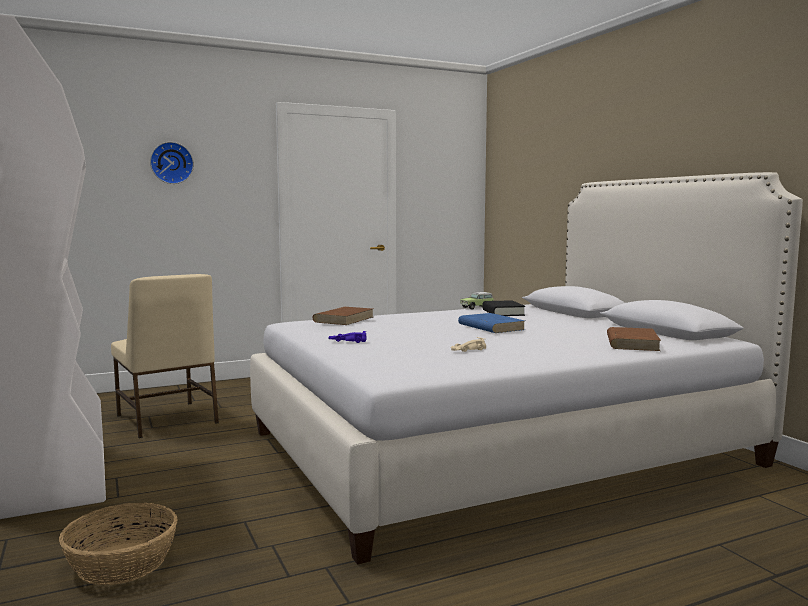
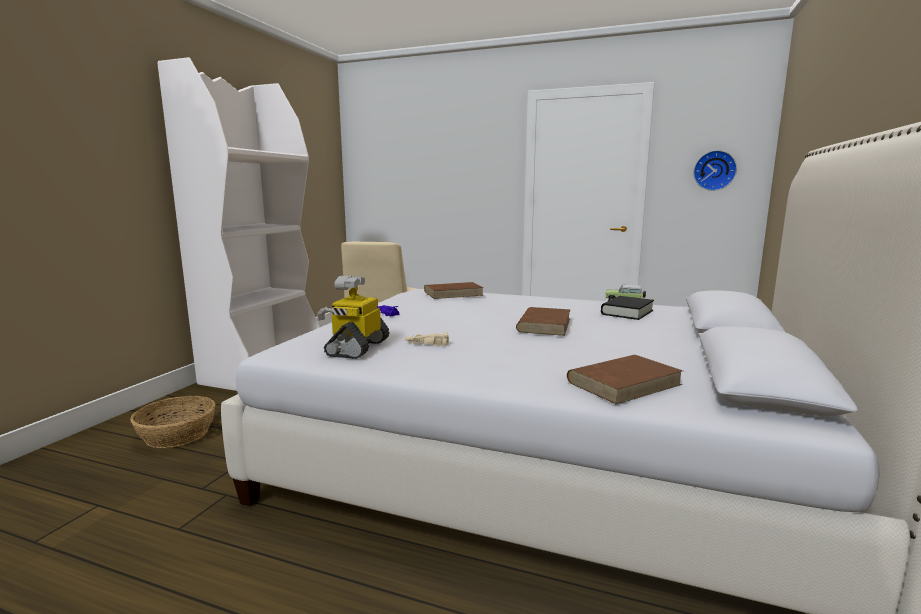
camera: 45 degrees right, 5 degrees up
wall clock [150,142,194,184] -> wall clock moved to [693,150,737,191]
blue book [458,313,525,333] -> brown book [516,307,570,336]
none -> toy robot [317,276,390,359]

